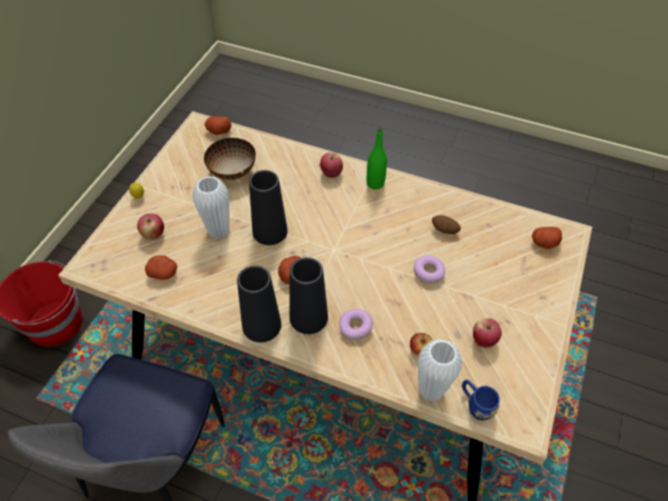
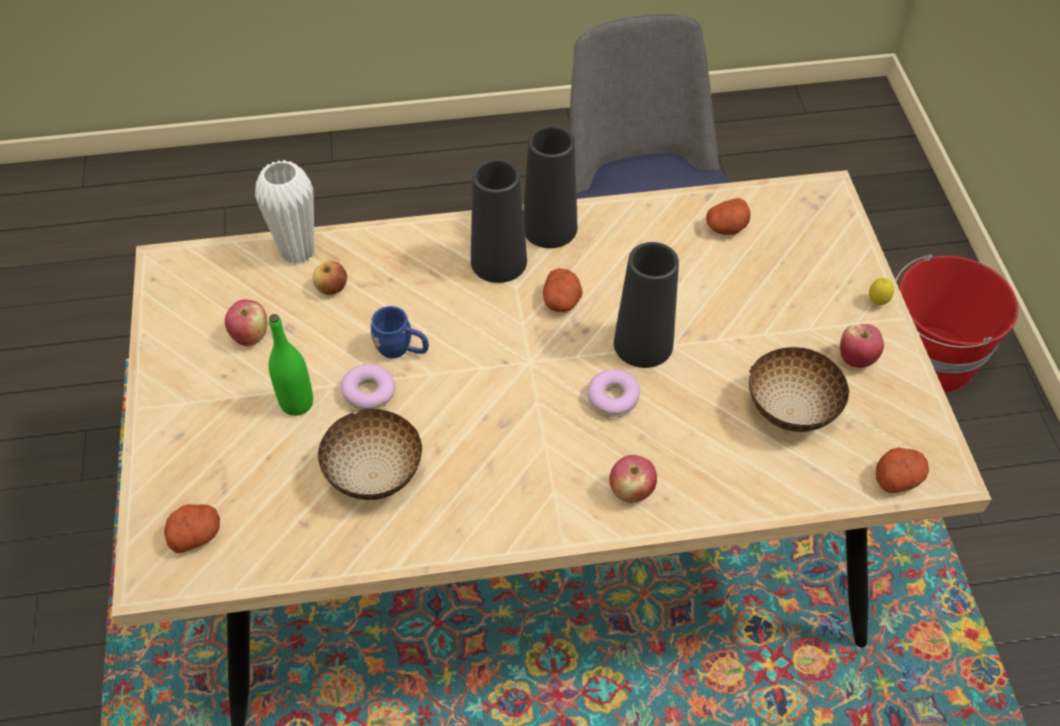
camera: 150 degrees right, 0 degrees up
apple [137,214,164,240] -> apple moved to [840,324,884,368]
white vase [192,176,229,239] -> none
donut [339,309,373,340] -> donut moved to [588,369,640,417]
green bottle [367,127,387,189] -> green bottle moved to [269,314,313,416]
potato [432,215,461,234] -> bowl [318,409,423,500]
blue mug [462,380,500,421] -> blue mug moved to [370,306,429,358]

